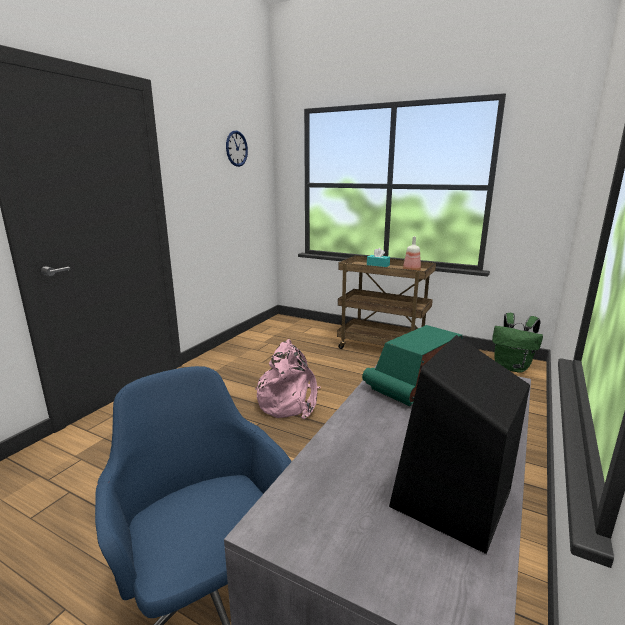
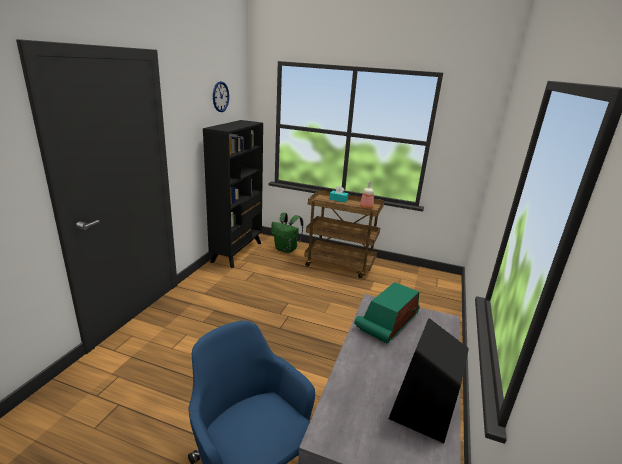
camera: 10 degrees left, 5 degrees up
pink backpack [255,339,320,419] -> none
green backpack [492,313,543,373] -> green backpack moved to [271,213,303,253]
none -> black bookcase [203,120,263,268]

